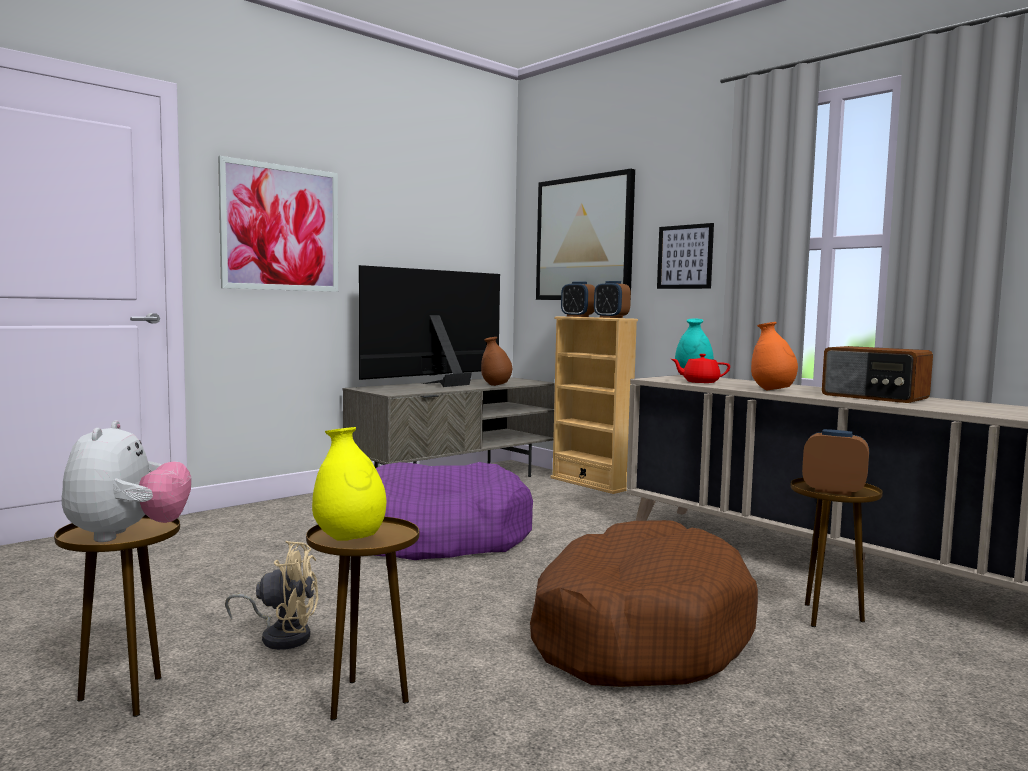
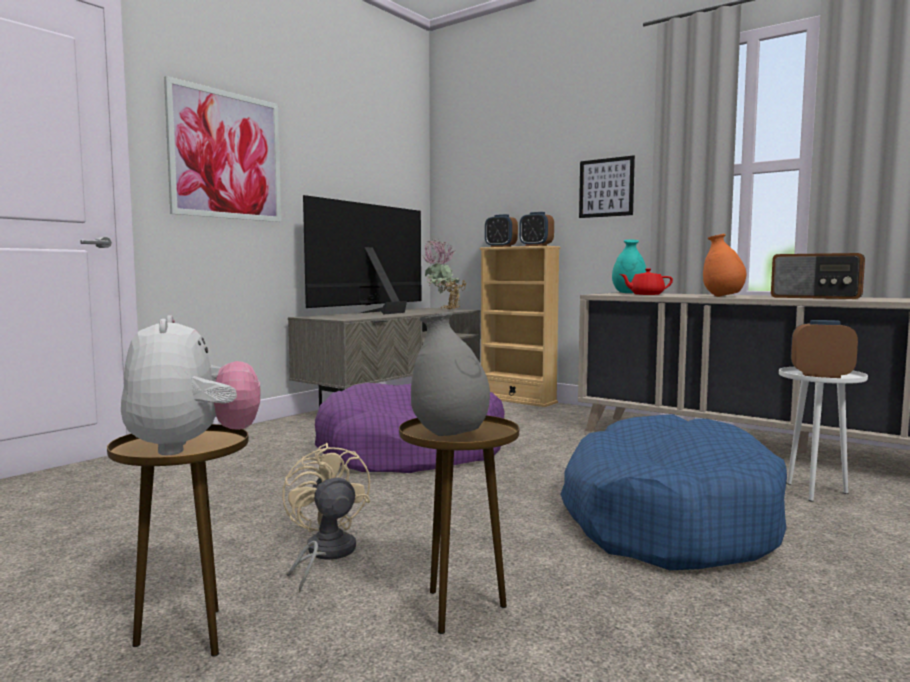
camera: 10 degrees left, 0 degrees up
beige fan [225,541,318,650] -> beige fan turned 105 degrees counterclockwise [282,443,371,592]
yellow vase [312,427,386,541] -> grey vase [411,312,490,436]
brown vase [481,337,512,386] -> none
brown dog bed [530,520,758,687] -> blue dog bed [560,414,787,570]
picture [536,169,635,300] -> none
brown side table [790,478,883,627] -> white side table [779,367,868,502]
none -> potted plant [422,239,466,309]

